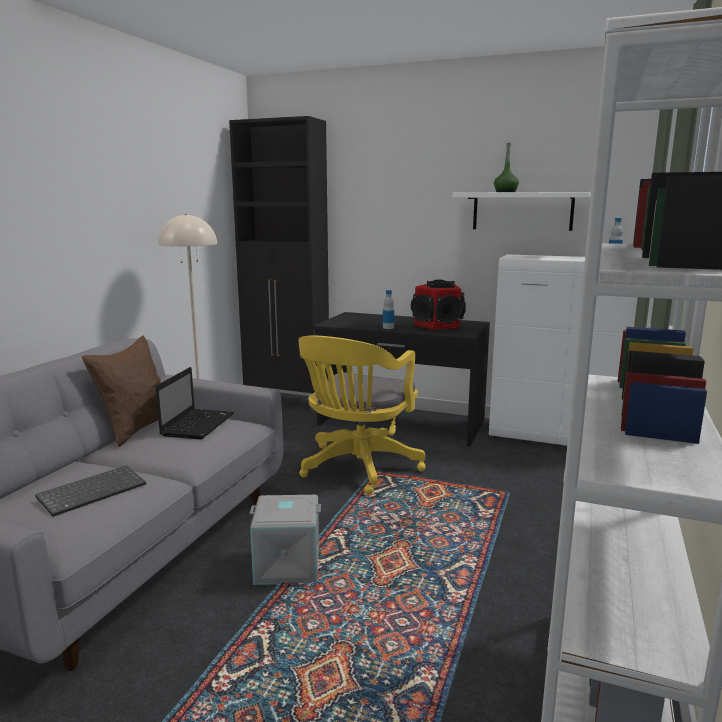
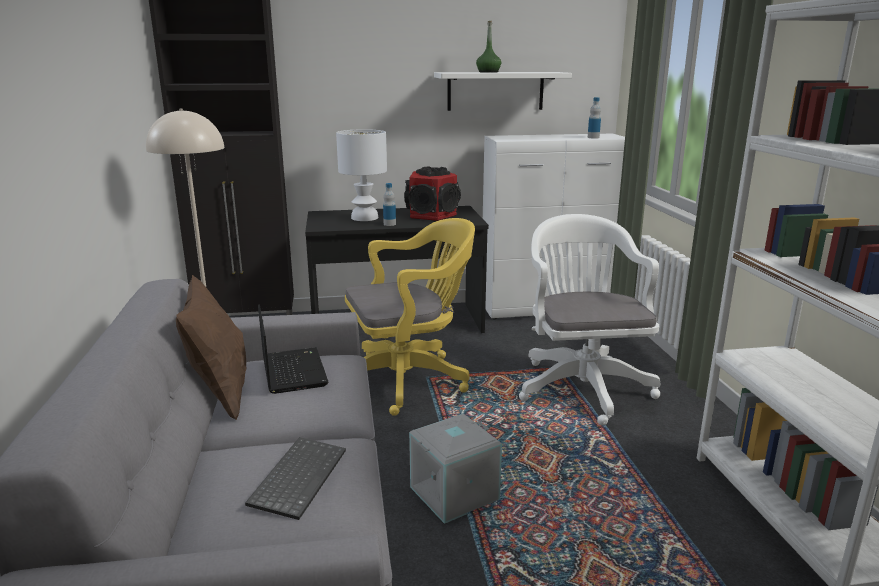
camera: 30 degrees left, 5 degrees up
yellow office chair [298,336,426,494] -> yellow office chair turned 105 degrees counterclockwise [345,218,475,416]
none -> white table lamp [336,129,387,221]
none -> white office chair [519,214,660,426]

